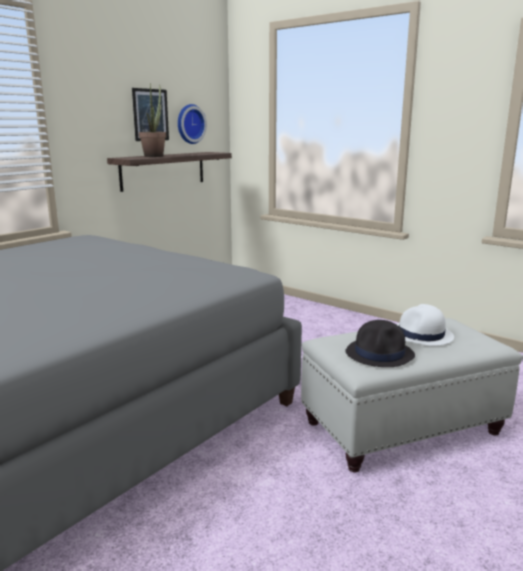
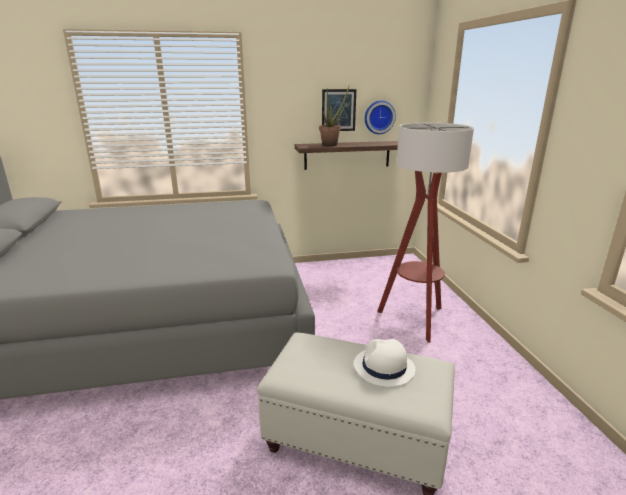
camera: 40 degrees right, 5 degrees up
black hat [345,320,415,367] -> none
none -> floor lamp [377,123,474,343]

